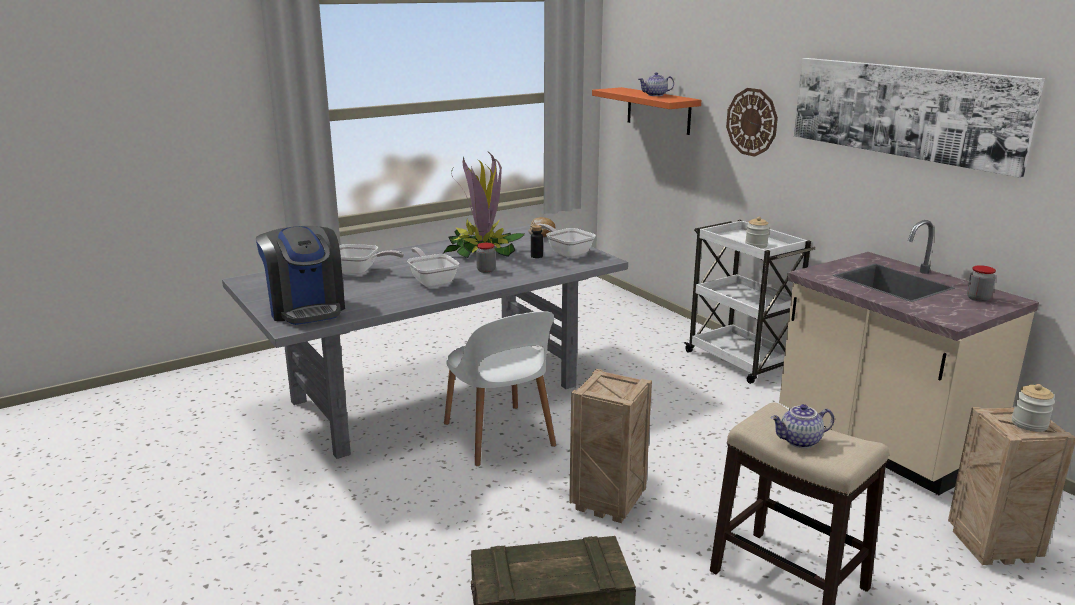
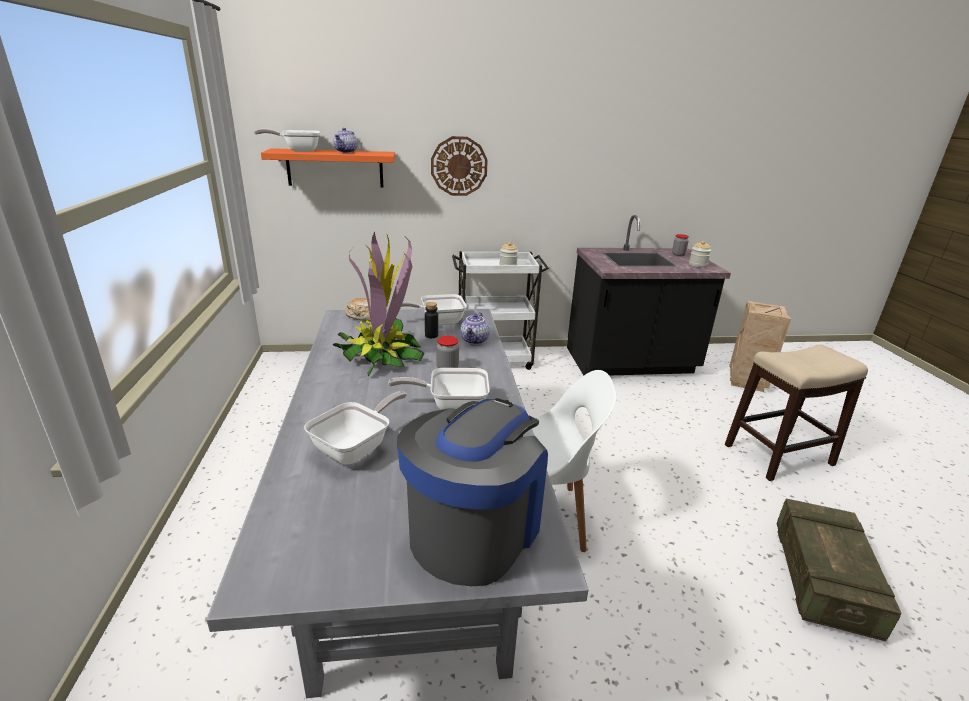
camera: 65 degrees left, 5 degrees up
coffee machine [256,226,345,325] -> coffee machine turned 60 degrees counterclockwise [397,398,548,586]
crate [569,369,652,523] -> none
teapot [771,404,834,448] -> teapot moved to [460,312,490,345]
beige counter [779,220,1039,495] -> black counter [567,215,731,376]
picture [794,58,1045,178] -> none
jar [1012,384,1055,432] -> jar moved to [689,241,711,267]
none -> frying pan [254,129,320,152]

